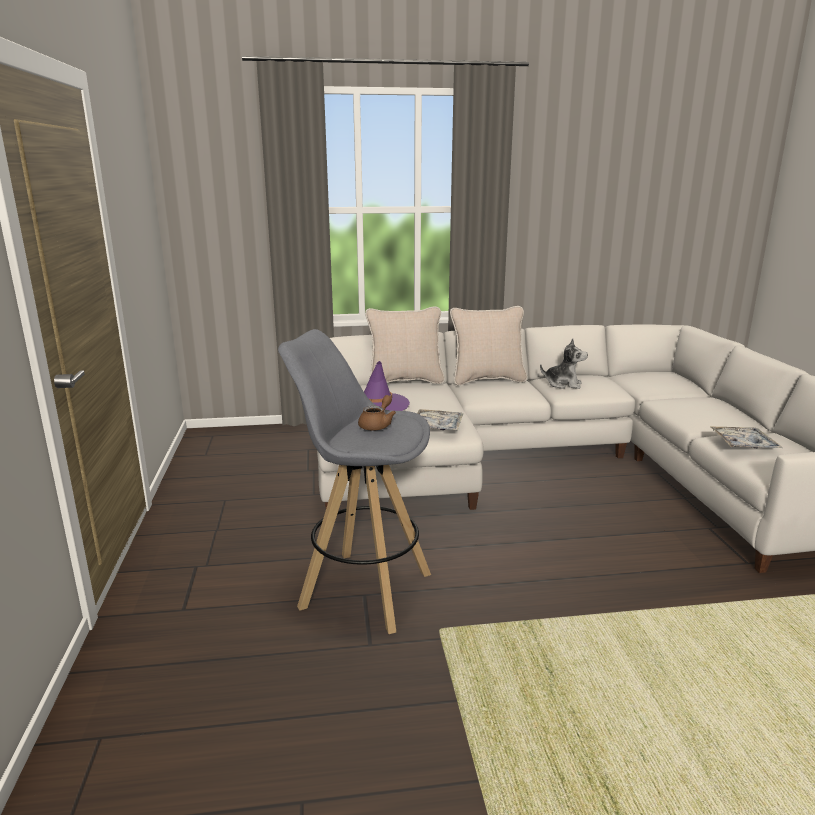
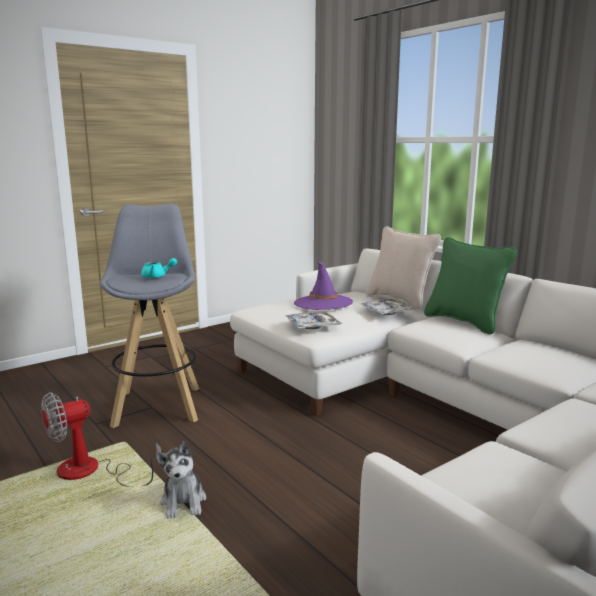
camera: 60 degrees right, 5 degrees down
brown teapot [358,395,396,431] -> turquoise teapot [141,258,177,278]
beige pillow [450,306,527,385] -> green pillow [424,237,517,334]
plush toy [540,339,588,389] -> plush toy moved to [156,441,206,519]
tray [710,426,783,448] -> tray moved to [361,299,417,315]
none -> fan [41,392,161,487]

